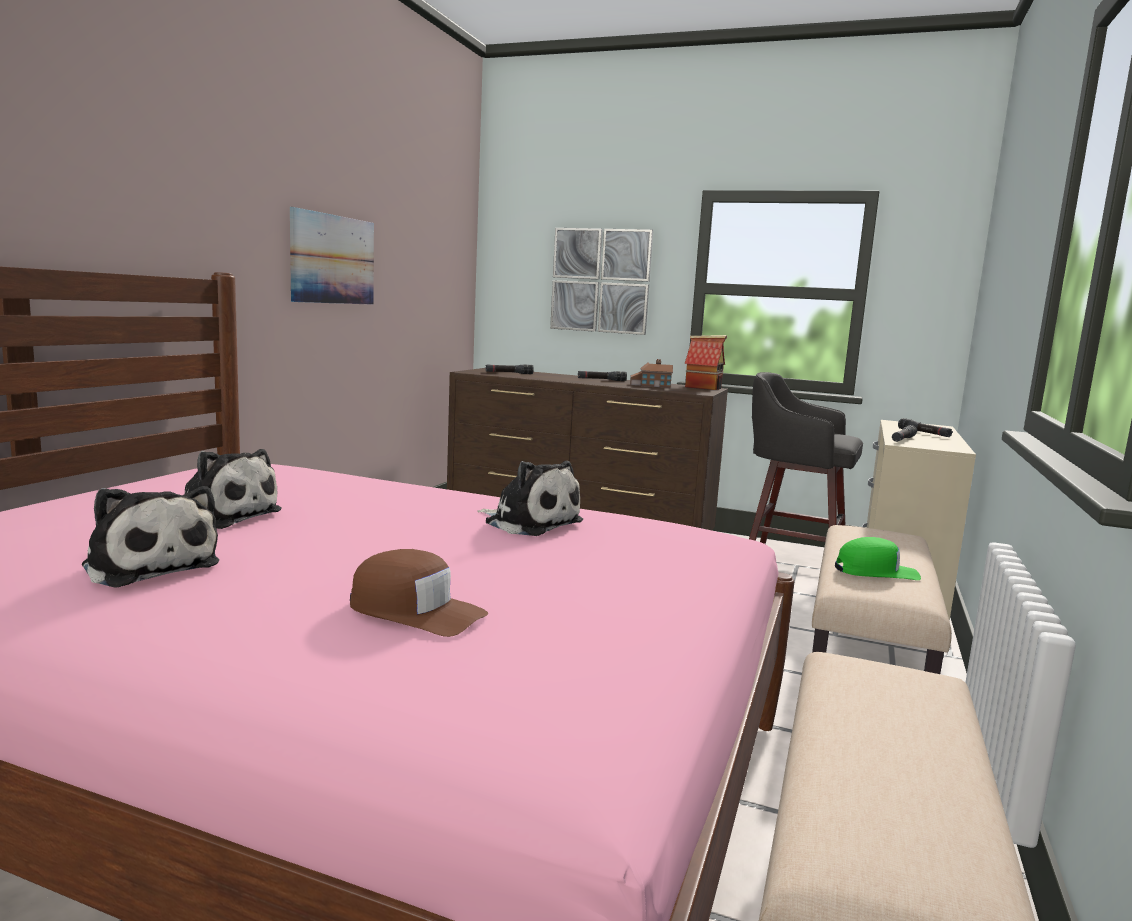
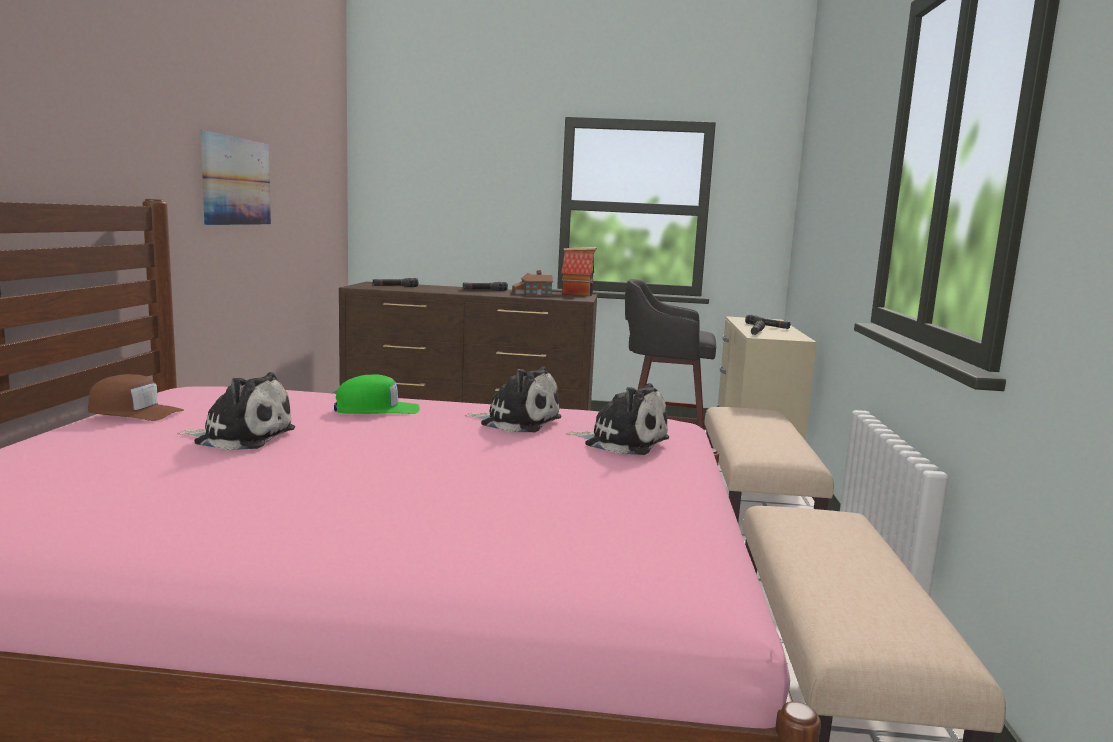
camera: 15 degrees left, 0 degrees up
plush toy [82,486,219,588] -> plush toy moved to [566,383,669,455]
brown cap [350,549,488,637] -> brown cap moved to [88,374,184,421]
picture [550,228,653,335] -> none
green cap [835,537,921,580] -> green cap moved to [334,374,419,414]

